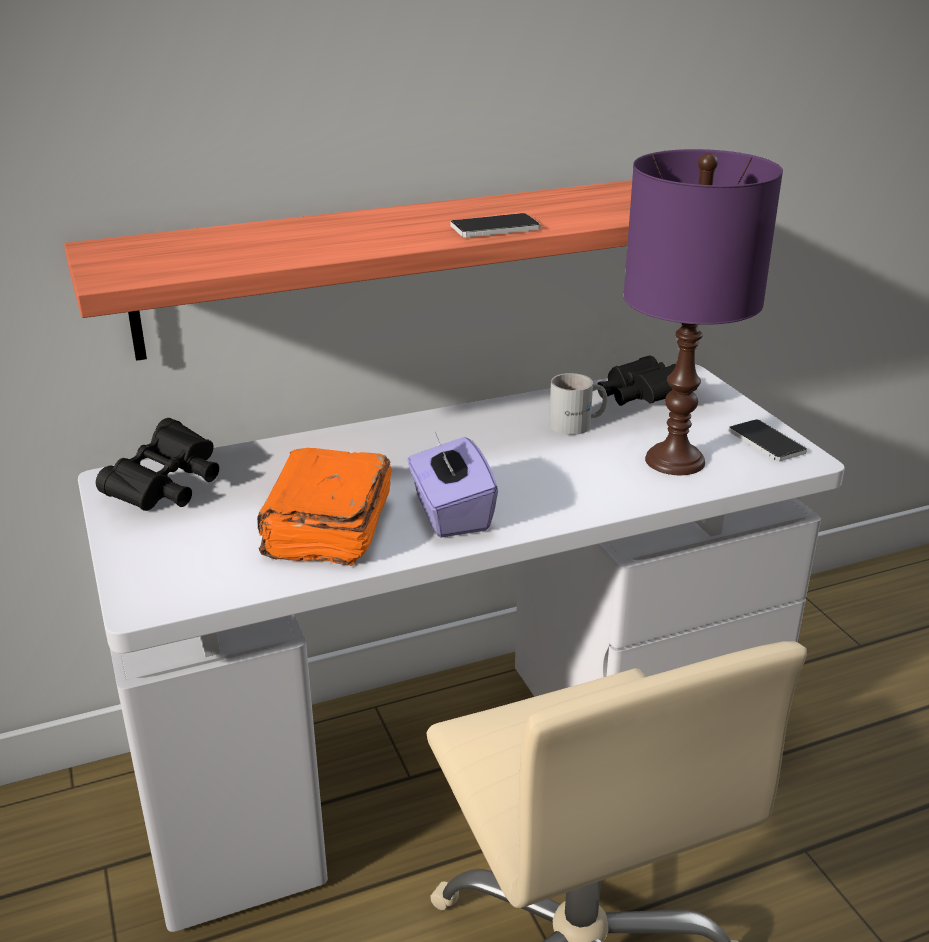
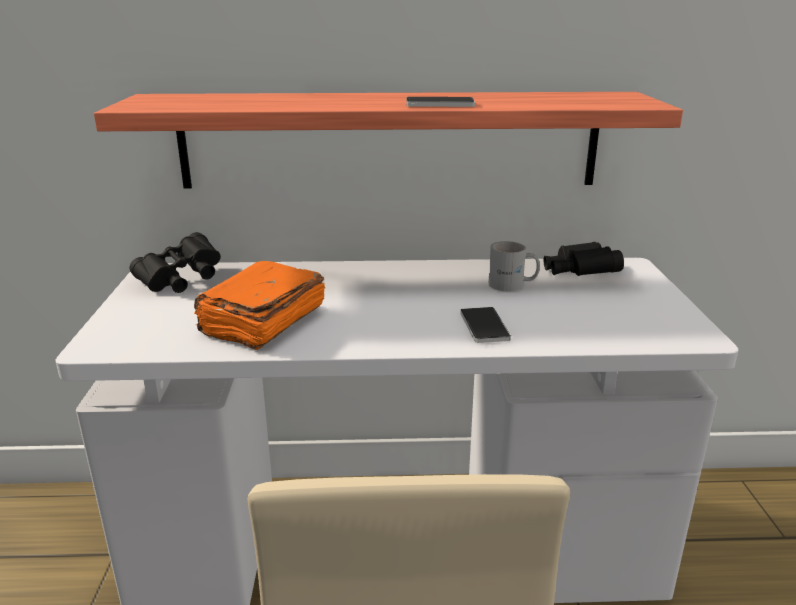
camera: 20 degrees right, 5 degrees down
purple tissue box [408,432,498,538] -> none
purple table lamp [623,149,783,475] -> none
phone [729,419,807,462] -> phone moved to [460,307,511,343]

